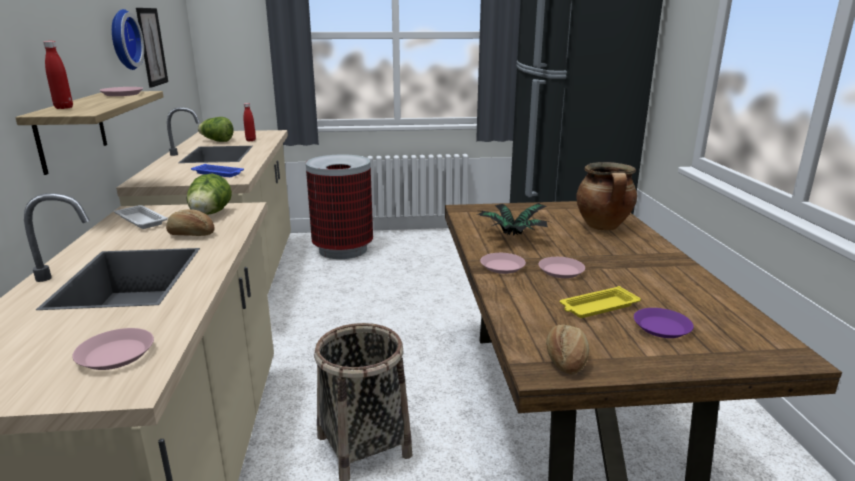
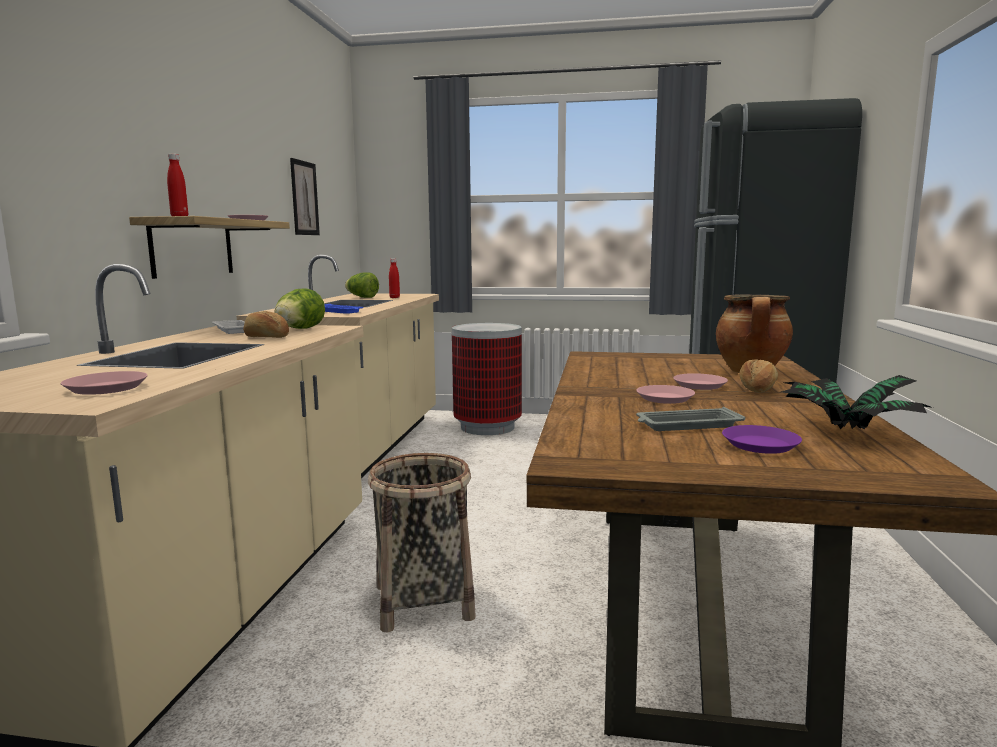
camera: 15 degrees right, 10 degrees down
wall clock [112,9,144,70] -> none
potted plant [476,203,553,236] -> potted plant moved to [781,375,933,429]
pink plate [480,253,526,274] -> pink plate moved to [673,373,728,390]
bread [546,324,589,375] -> bread moved to [740,359,778,392]
yellow tray [560,286,641,318] -> grey tray [636,407,745,431]

